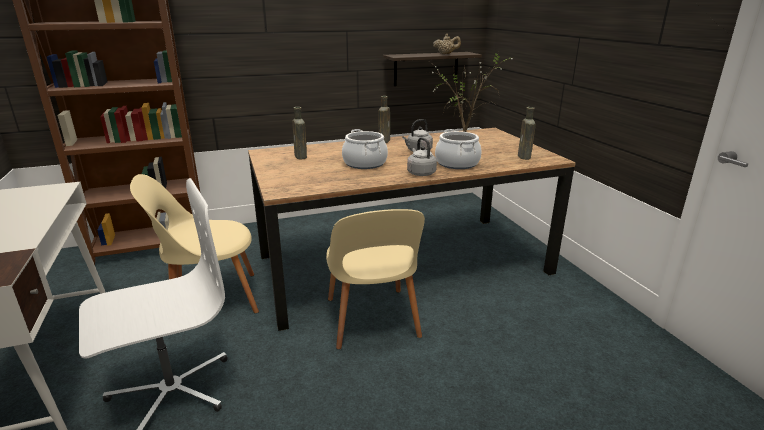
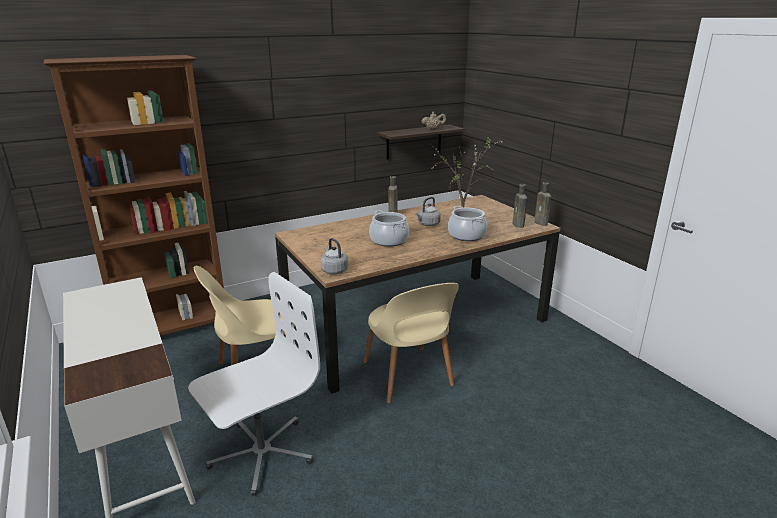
camera: 10 degrees left, 0 degrees up
brown bottle [292,107,307,159] -> brown bottle moved to [534,182,551,226]
grey kettle [407,137,437,176] -> grey kettle moved to [321,238,348,274]

